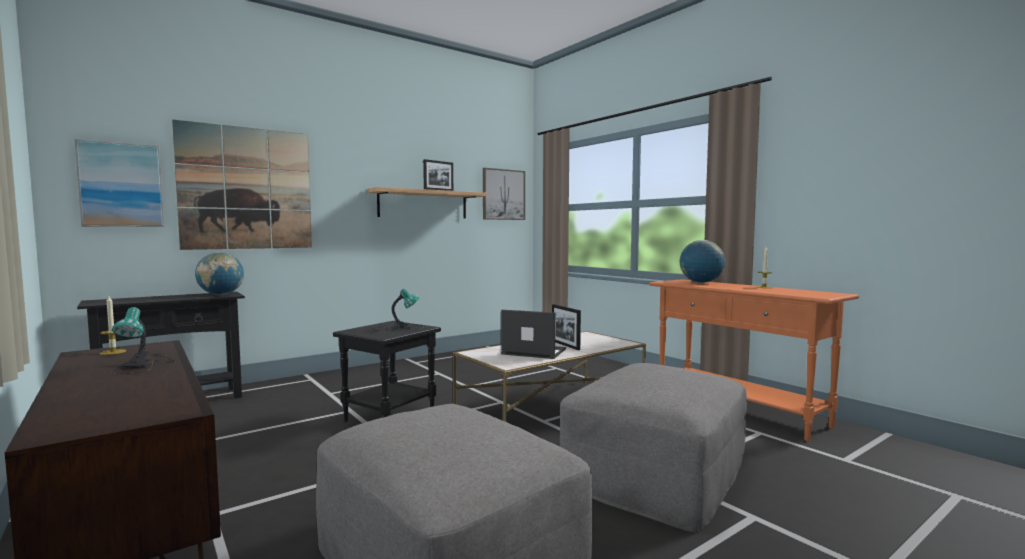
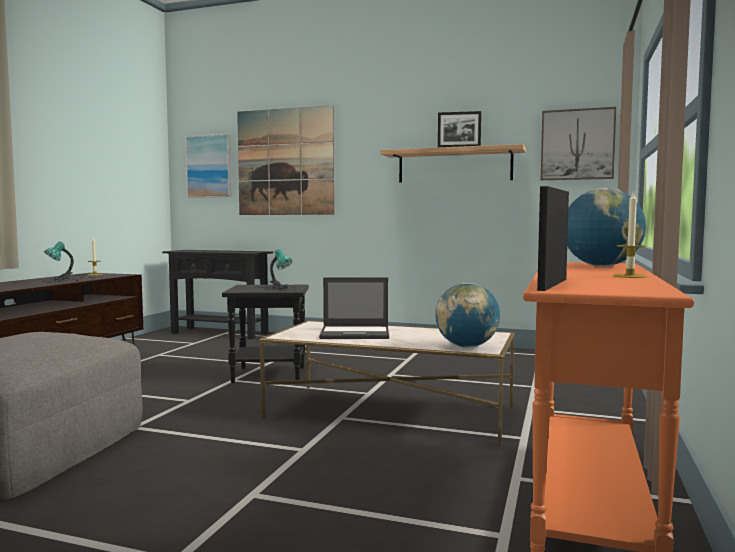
camera: 55 degrees right, 0 degrees up
globe [195,253,244,295] -> globe moved to [435,283,500,348]
laptop [501,310,566,359] -> laptop turned 105 degrees clockwise [319,277,389,339]
picture frame [552,304,581,350] -> picture frame moved to [537,186,569,291]
grey ottoman [560,363,747,532] -> none

